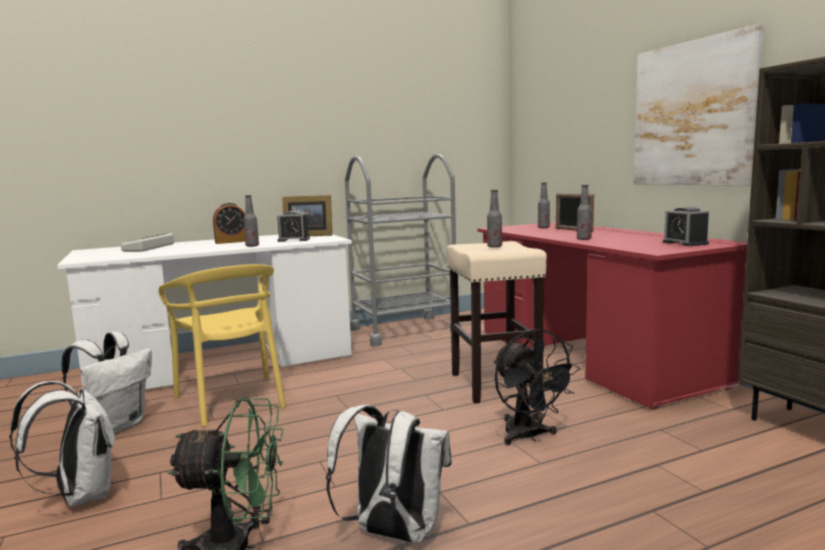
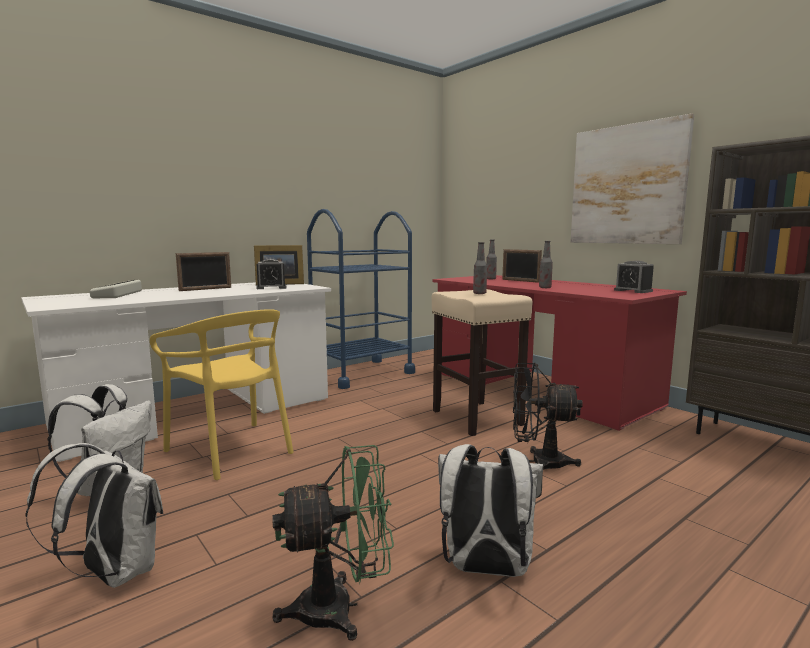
camera: 15 degrees left, 0 degrees up
alarm clock [213,202,245,244] -> picture frame [176,252,231,291]
bottle [243,195,259,247] -> none
grey cart [345,154,462,346] -> blue cart [307,209,415,389]
black fan [493,329,581,445] -> black fan turned 135 degrees clockwise [513,363,583,470]

